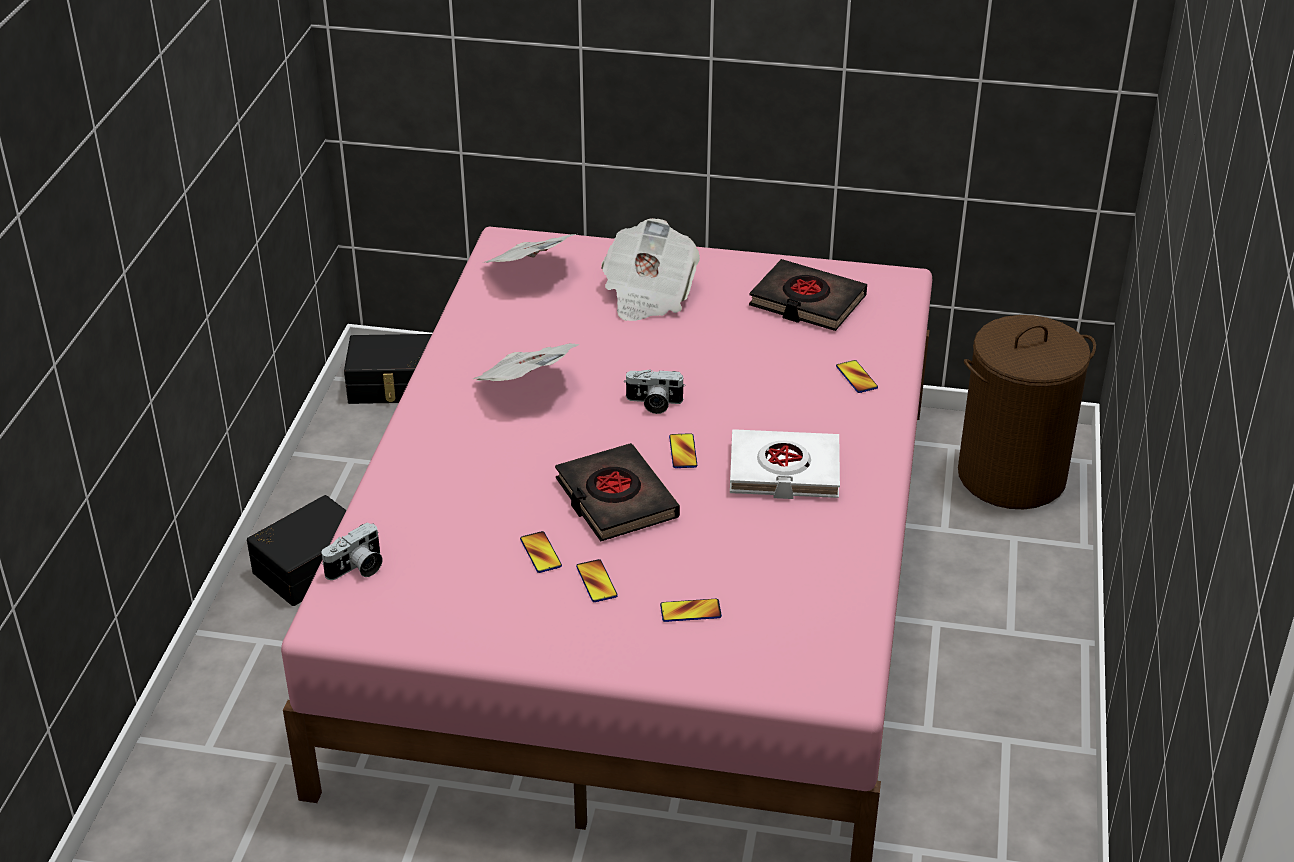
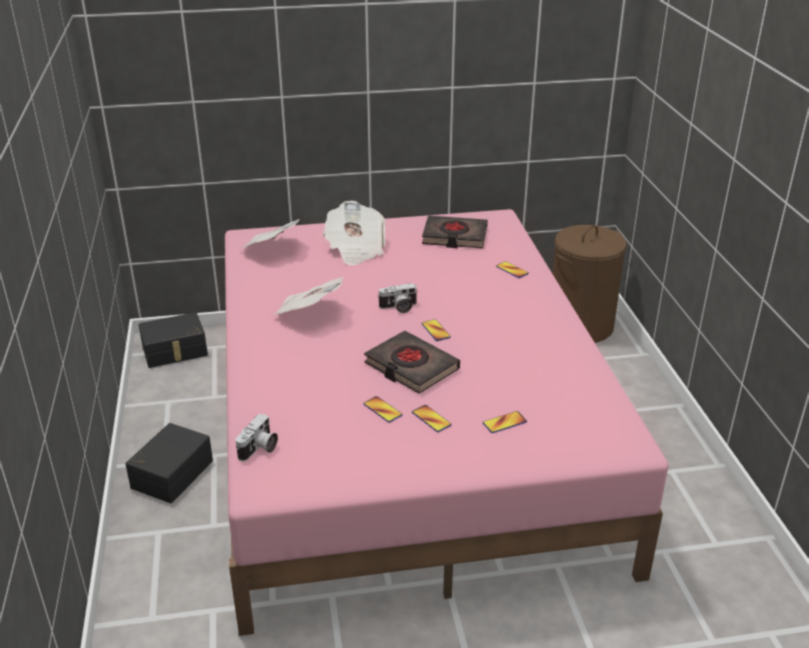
camera: 20 degrees left, 5 degrees down
white book [730,429,840,499] -> none

